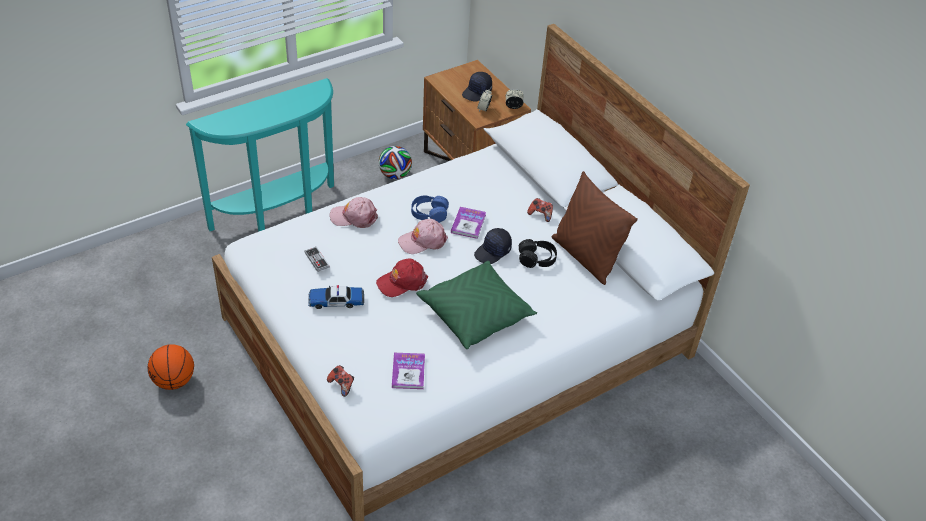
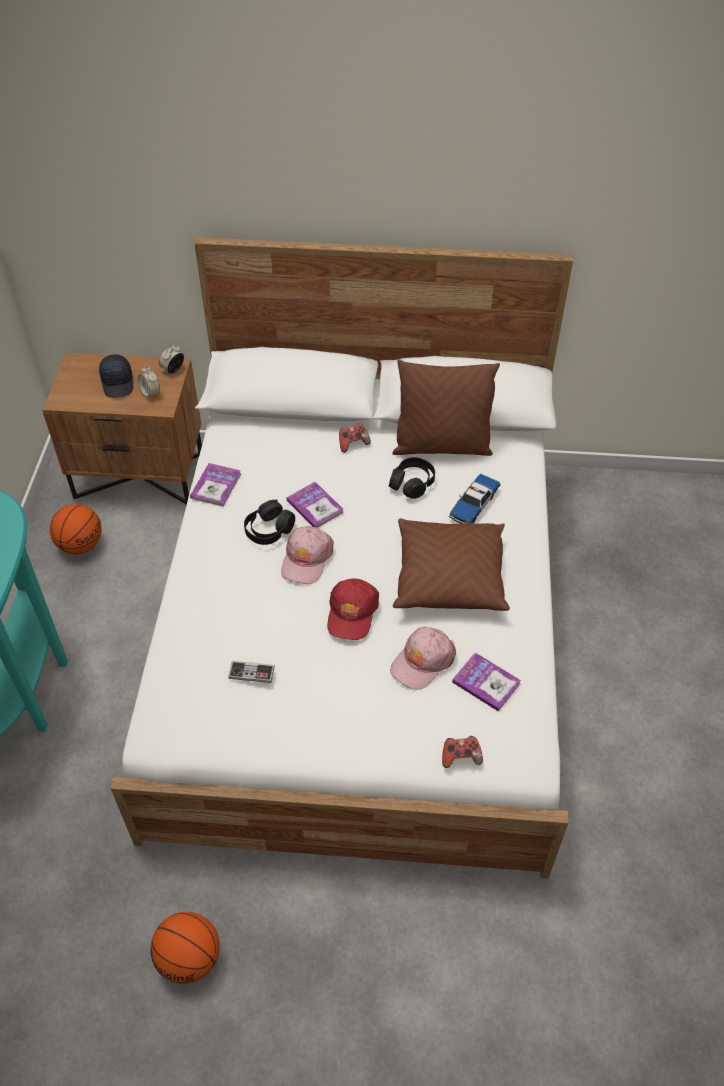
camera: 50 degrees left, 5 degrees up
toy car [308,285,364,309] -> toy car moved to [449,474,501,524]
pink cap [330,197,378,228] -> pink cap moved to [390,627,456,690]
football [378,146,412,179] -> basketball [50,504,102,554]
blue headphones [411,195,449,223] -> black headphones [244,499,295,545]
green pillow [416,261,537,349] -> brown pillow [393,518,510,611]
black cap [474,228,512,264] -> none
none -> book [190,463,241,506]

